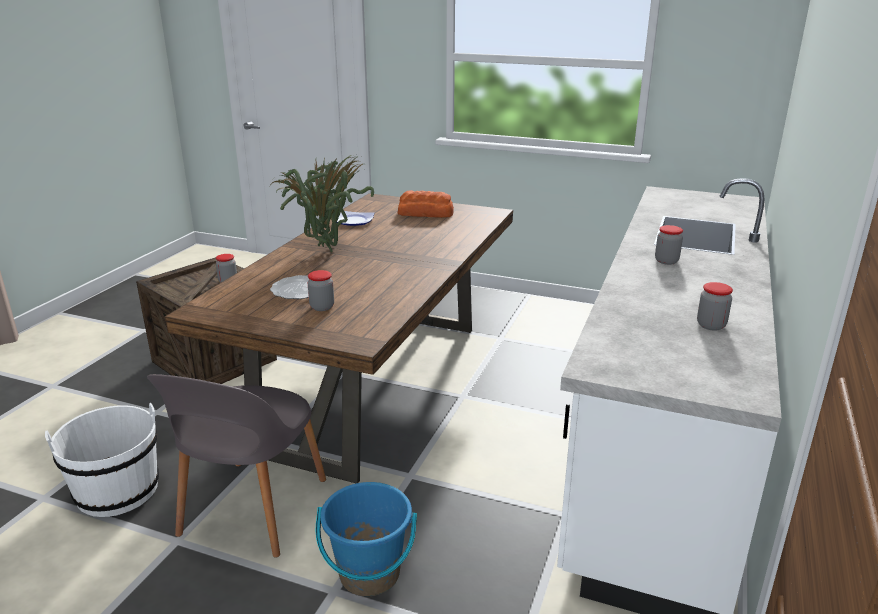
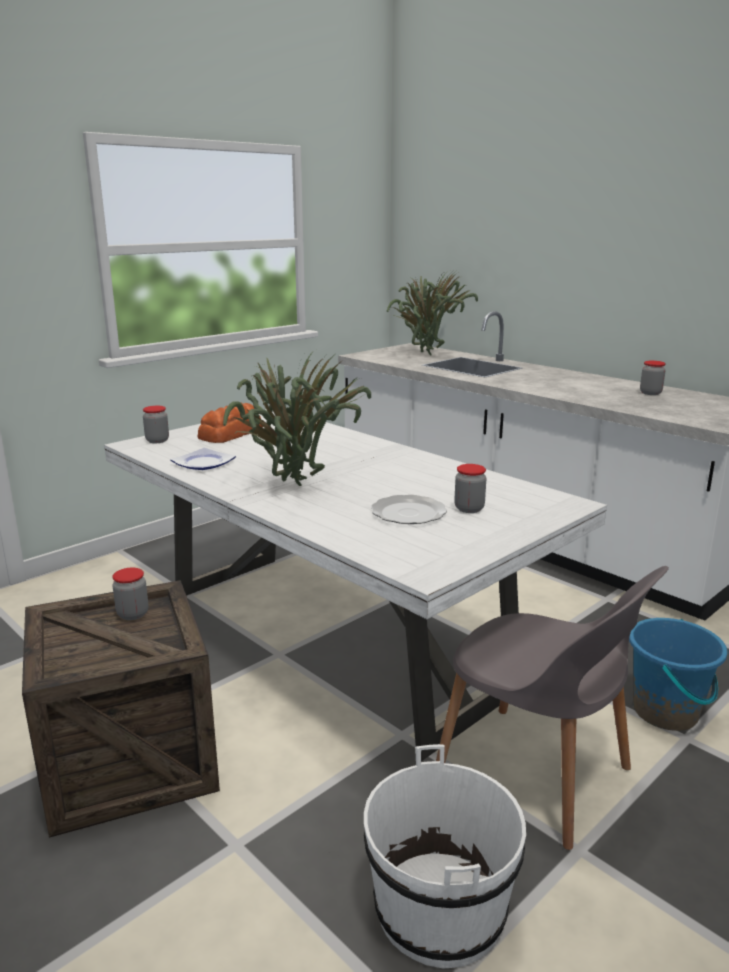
camera: 65 degrees left, 5 degrees down
brown dining table [165,193,513,484] -> white dining table [104,409,607,761]
jar [655,225,683,265] -> jar moved to [143,406,169,443]
none -> potted plant [387,272,478,355]

